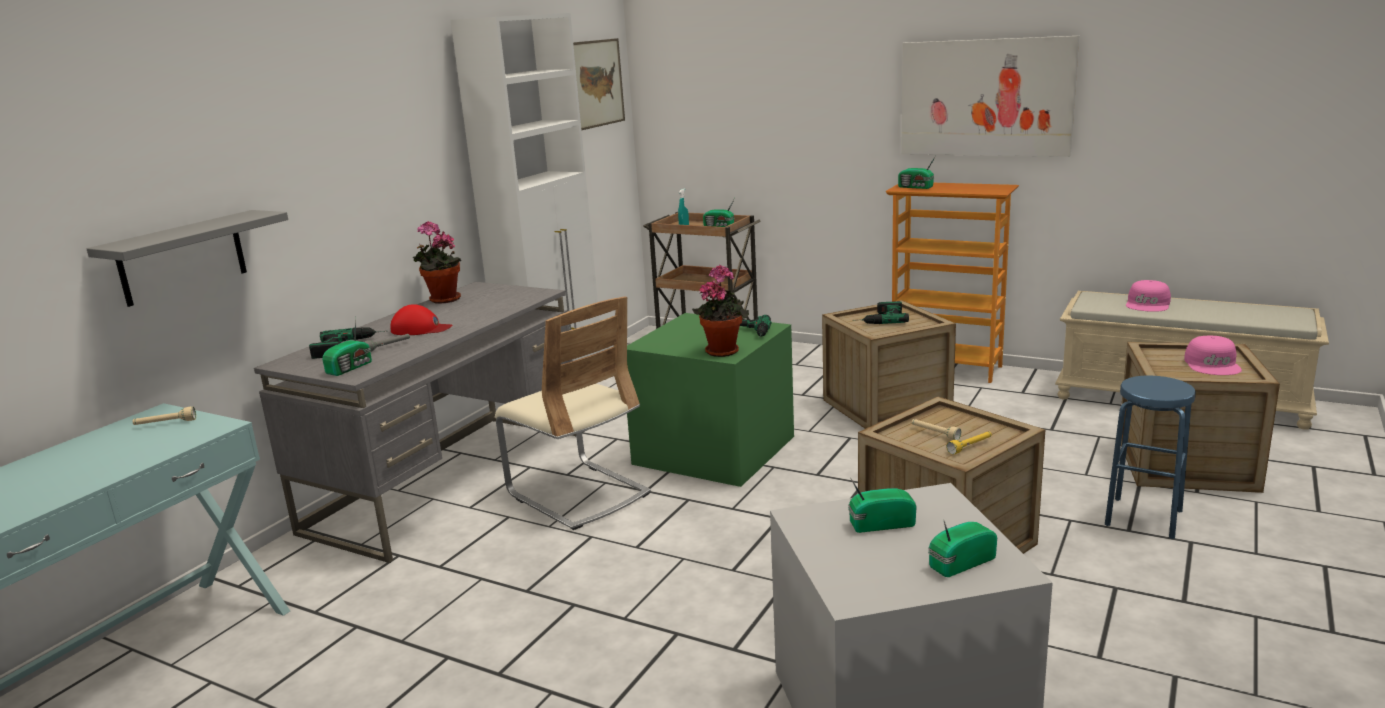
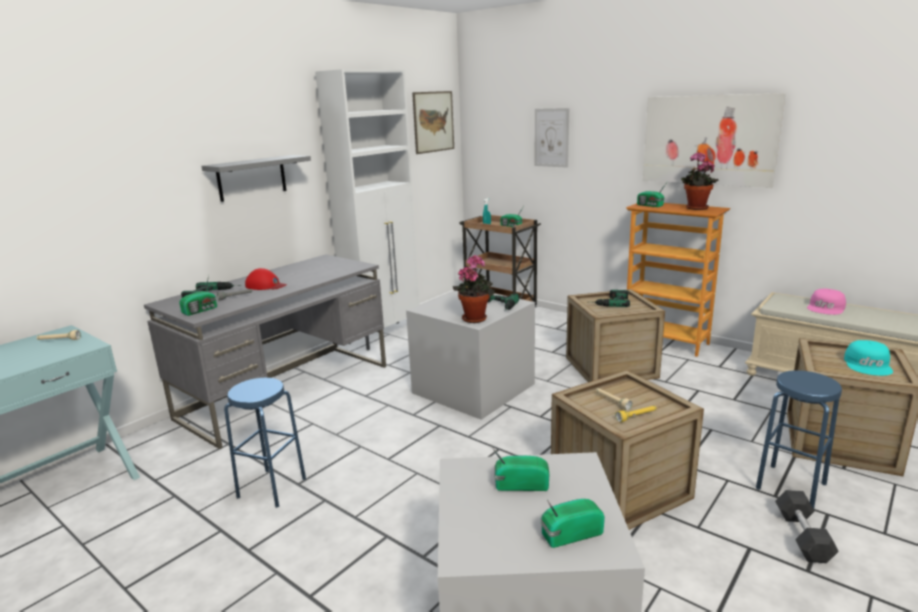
camera: 10 degrees right, 0 degrees up
grey shelf [87,210,288,307] -> grey shelf moved to [201,155,311,202]
potted plant [413,221,462,304] -> potted plant moved to [681,152,719,210]
beige chair [495,296,651,530] -> none
green storage box [627,313,794,487] -> grey storage box [406,291,535,420]
pink cap [1184,336,1242,375] -> turquoise cap [844,340,893,376]
none -> blue stool [224,378,306,508]
none -> picture [535,108,569,168]
none -> grey dumbbell [775,490,839,563]

